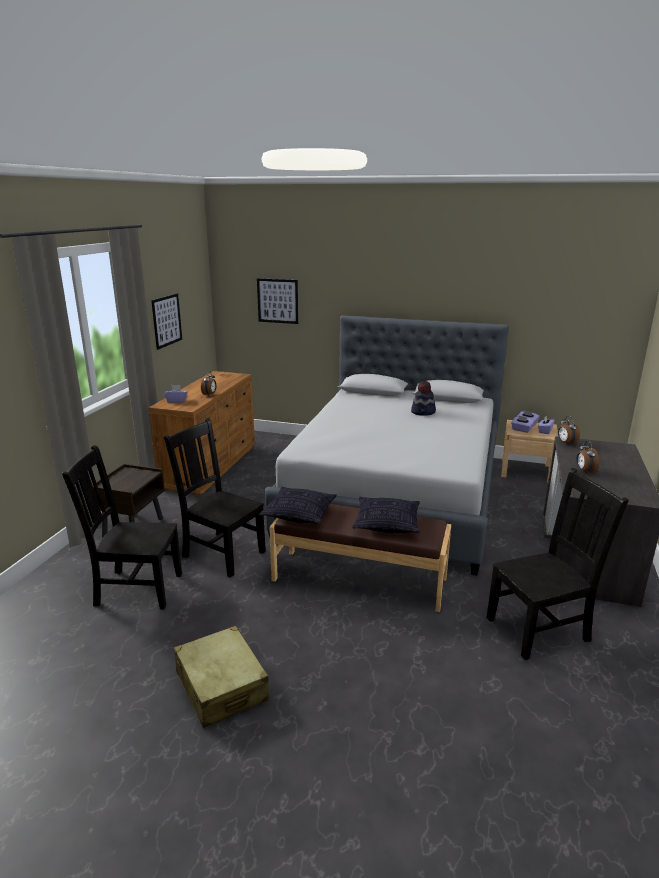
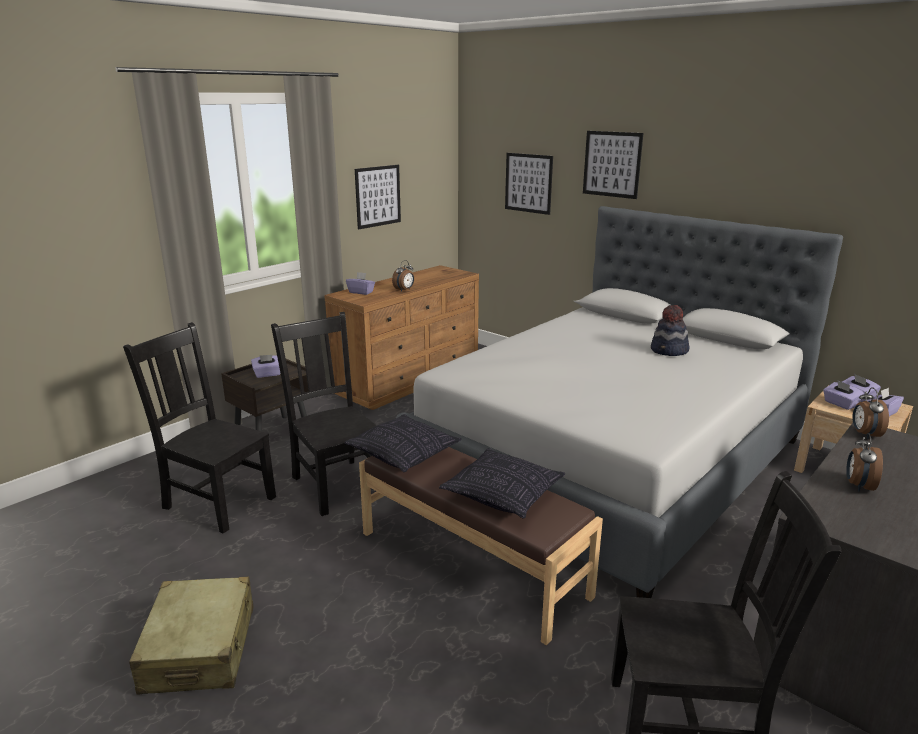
camera: 25 degrees right, 0 degrees up
none -> purple tissue box [251,355,280,378]
none -> picture [583,131,644,199]

